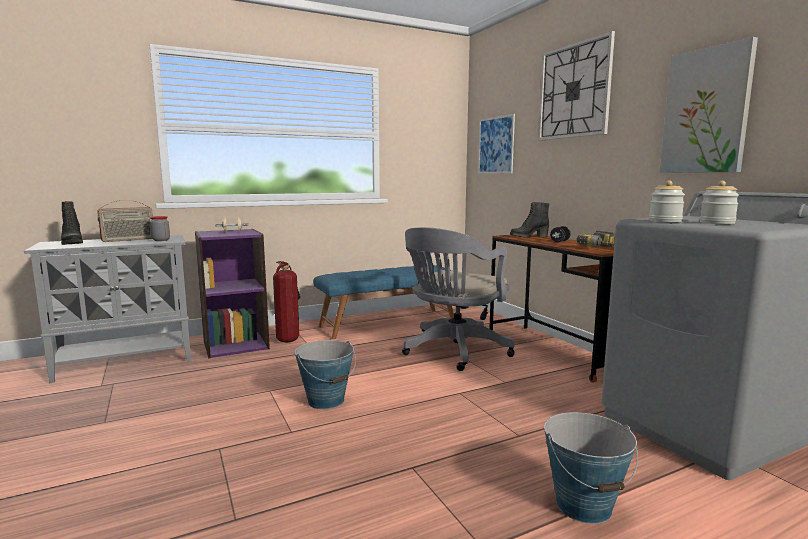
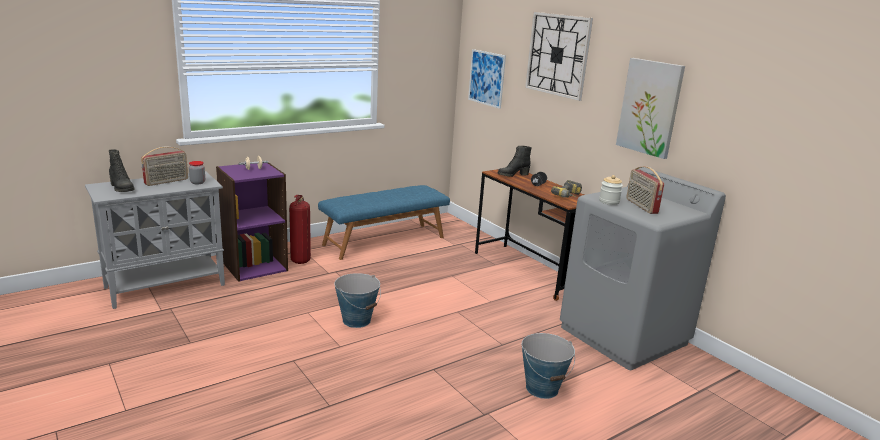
camera: 10 degrees left, 10 degrees up
grey office chair [402,227,515,371] -> none
jar [700,181,739,224] -> radio [626,167,664,214]

